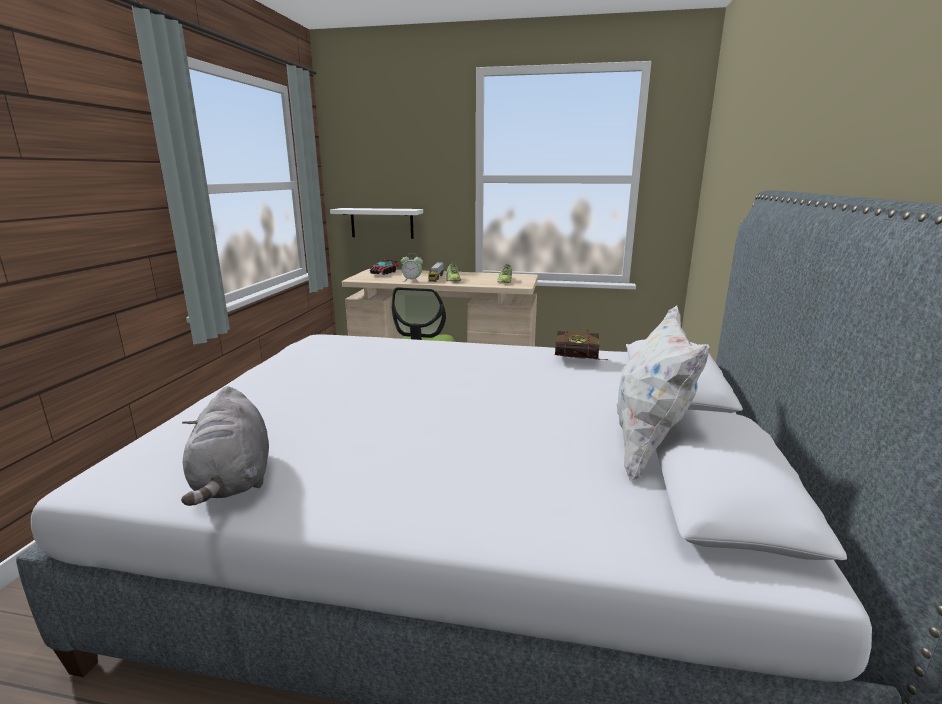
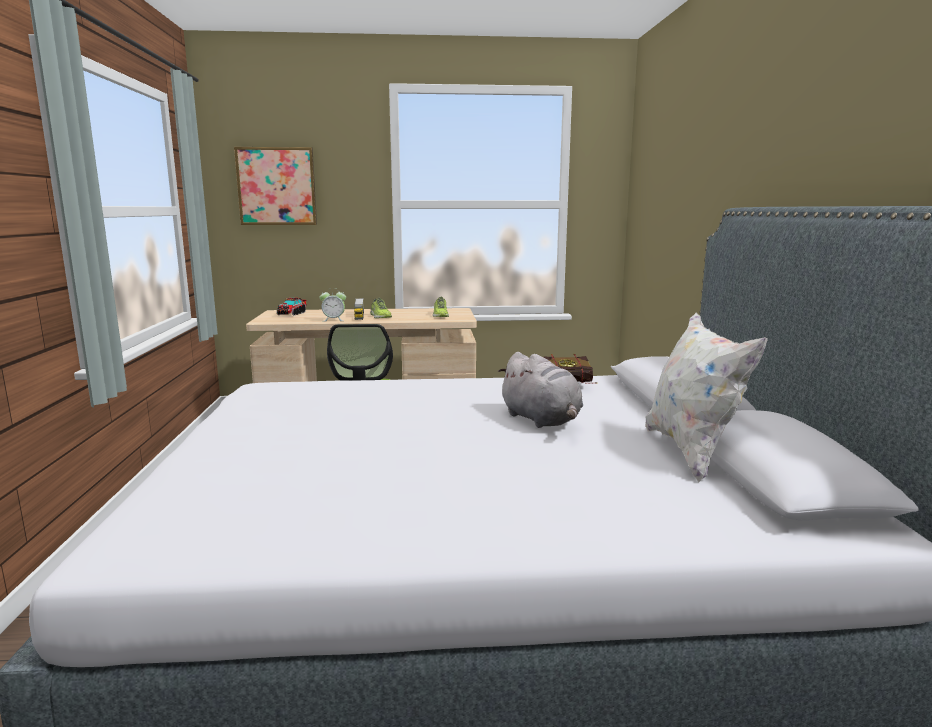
camera: 15 degrees left, 5 degrees down
grey plush toy [181,386,269,506] -> grey plush toy moved to [498,352,583,428]
white shelf [330,208,423,239] -> none
none -> picture [234,147,317,225]

